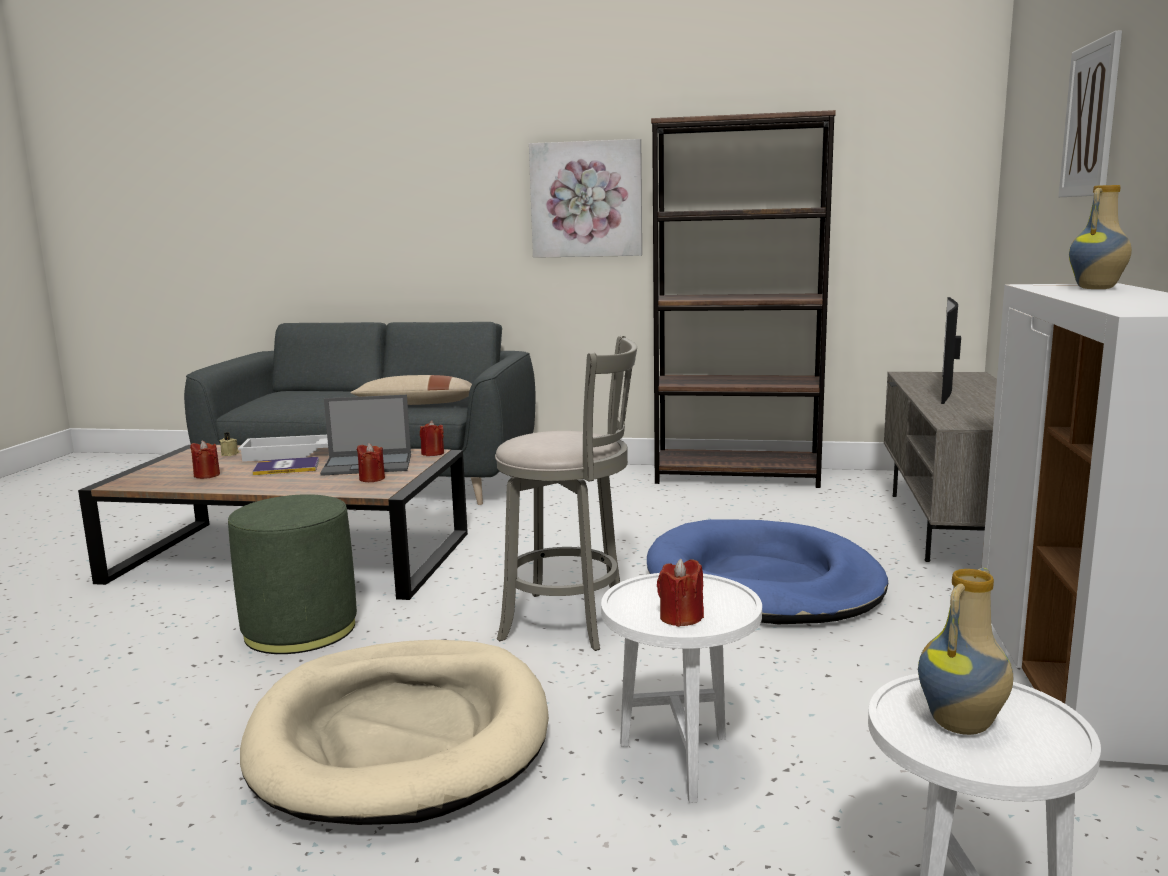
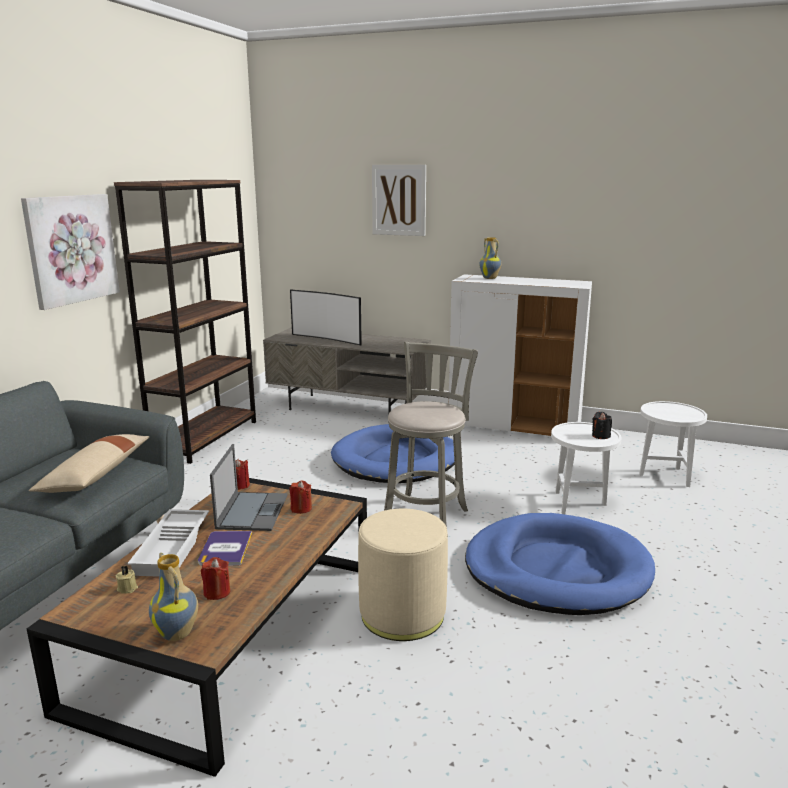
camera: 80 degrees left, 5 degrees up
green ottoman [228,494,357,654] -> beige ottoman [358,509,448,641]
beige dog bed [240,640,549,825] -> blue dog bed [465,513,655,615]
red candle [657,558,704,627] -> black candle [592,411,612,439]
vase [918,568,1013,735] -> vase moved to [149,553,198,641]

